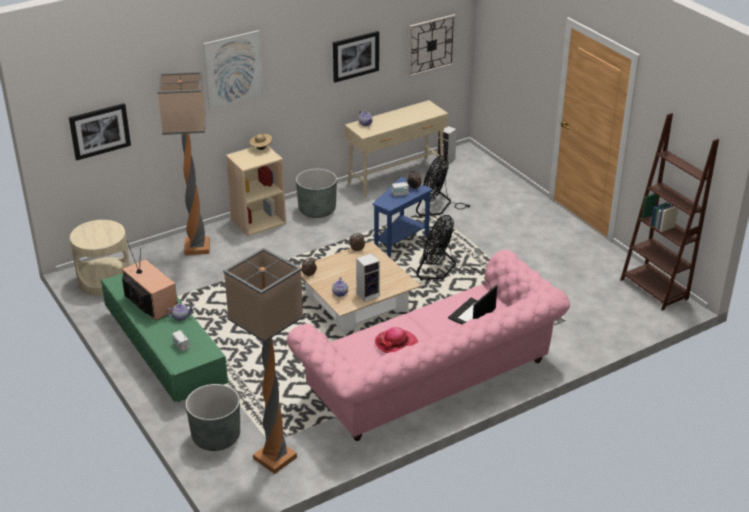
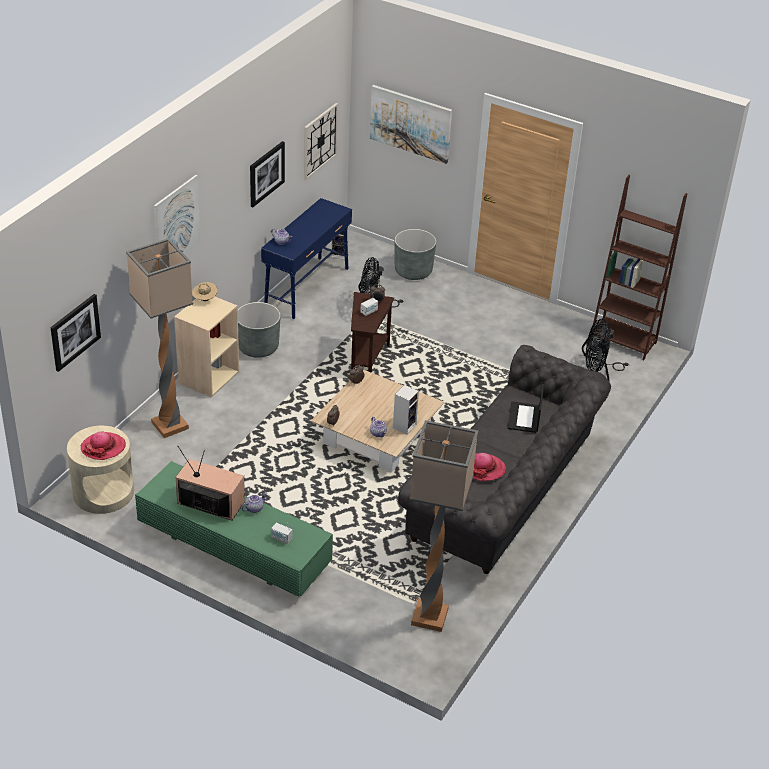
camera: 30 degrees left, 5 degrees up
grey planter [186,384,240,451] -> grey planter moved to [395,229,436,280]
pink sofa [287,250,570,441] -> grey sofa [398,345,611,574]
beige console table [345,100,448,197] -> blue console table [261,198,352,319]
blue side table [373,177,432,257] -> brown side table [351,292,394,373]
black fan [417,215,477,280] -> black fan moved to [582,319,630,381]
none -> hat [81,432,126,460]
none -> picture [370,85,452,164]

